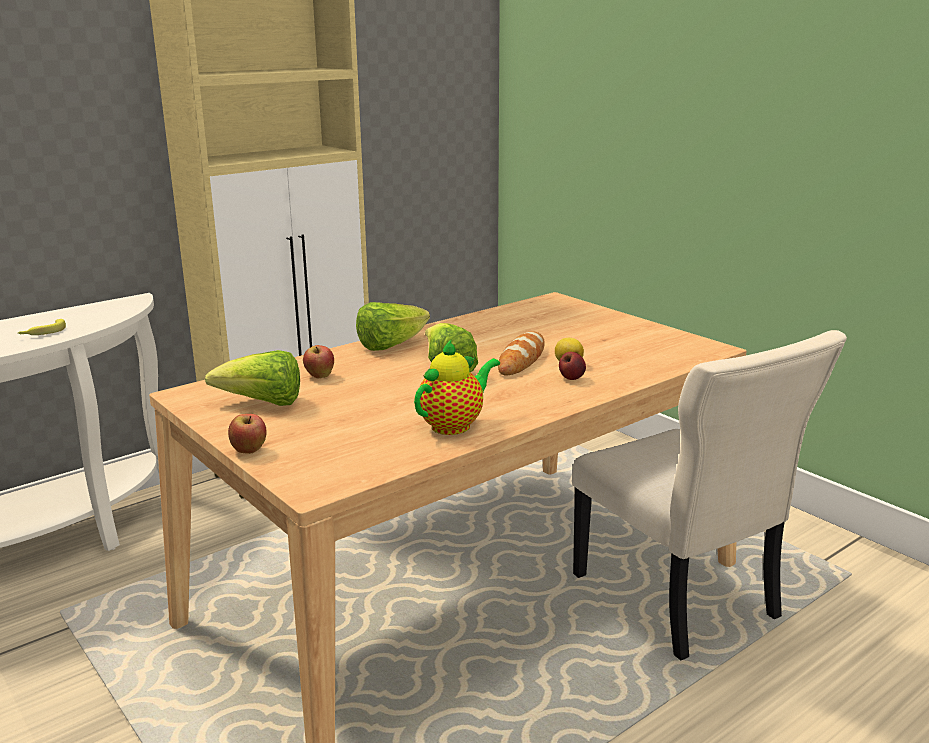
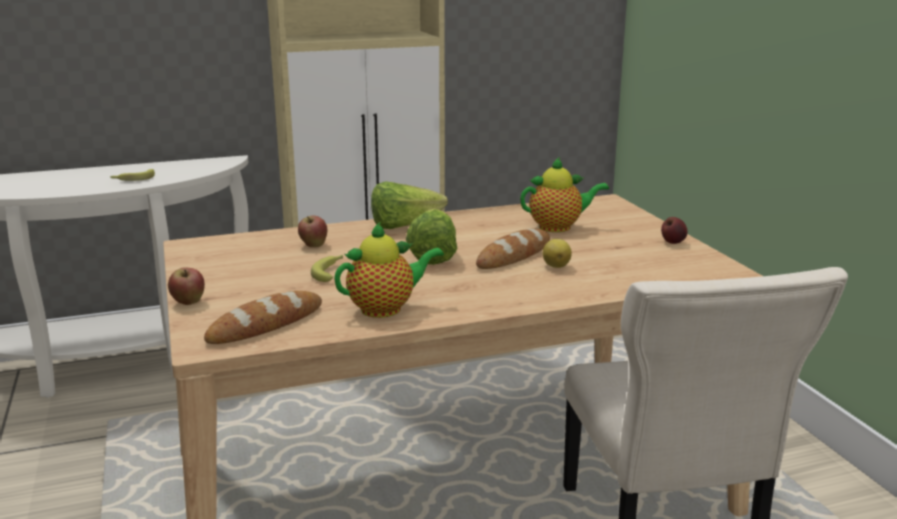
camera: 20 degrees right, 0 degrees up
lettuce [205,350,300,406] -> none
apple [559,352,586,380] -> apple moved to [661,217,688,244]
none -> bread [204,291,322,344]
none -> banana [311,255,343,282]
none -> teapot [520,157,609,232]

